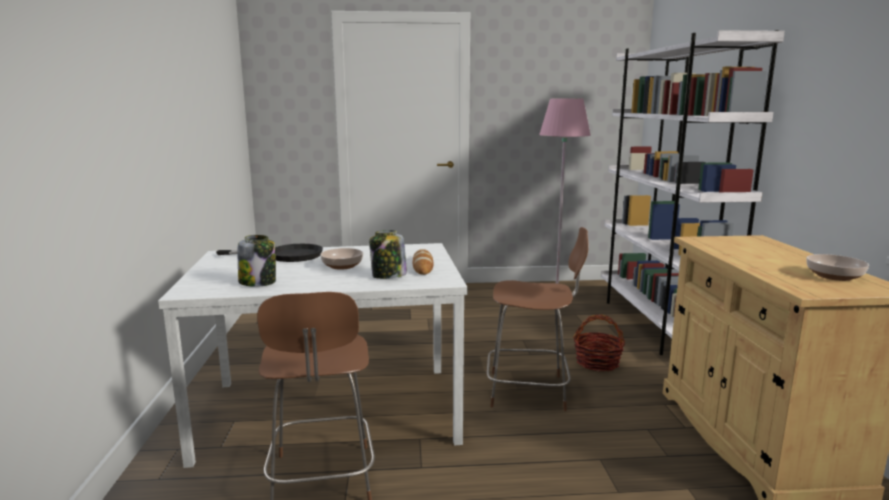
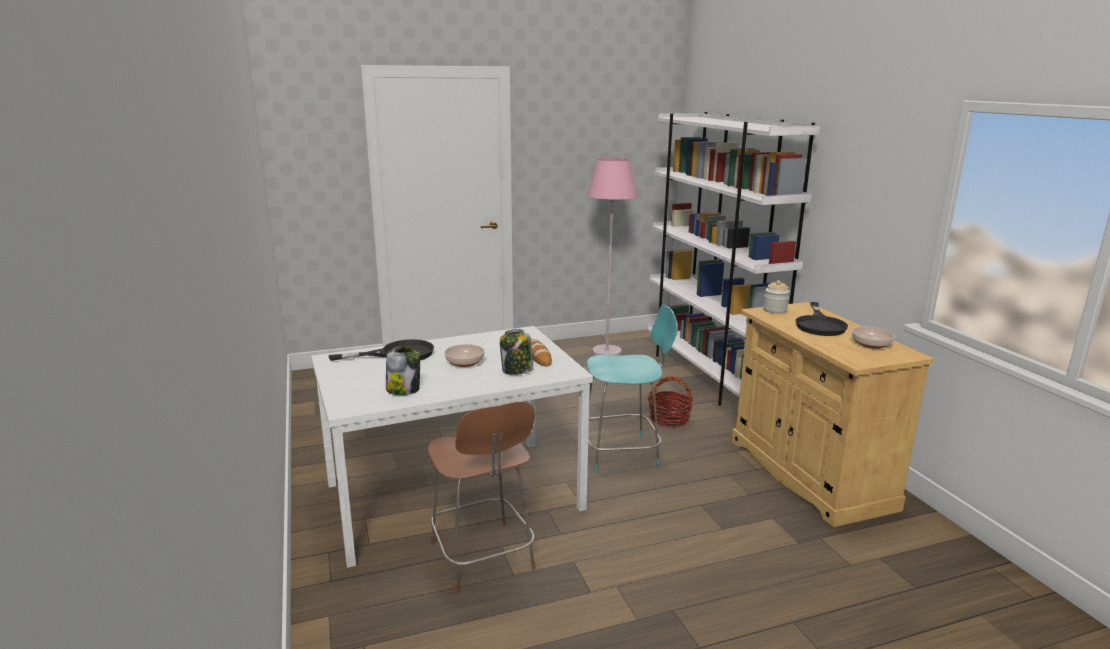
camera: 15 degrees left, 5 degrees up
brown chair [487,227,589,411] -> turquoise chair [587,305,678,473]
none -> jar [764,280,790,314]
none -> black frying pan [795,302,848,336]

